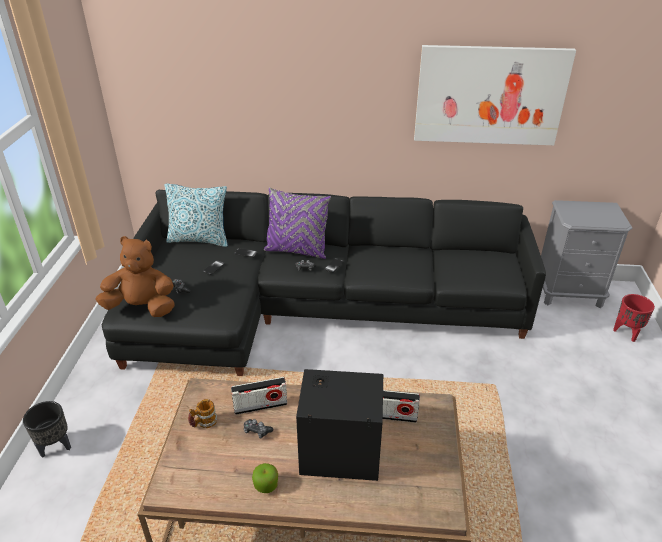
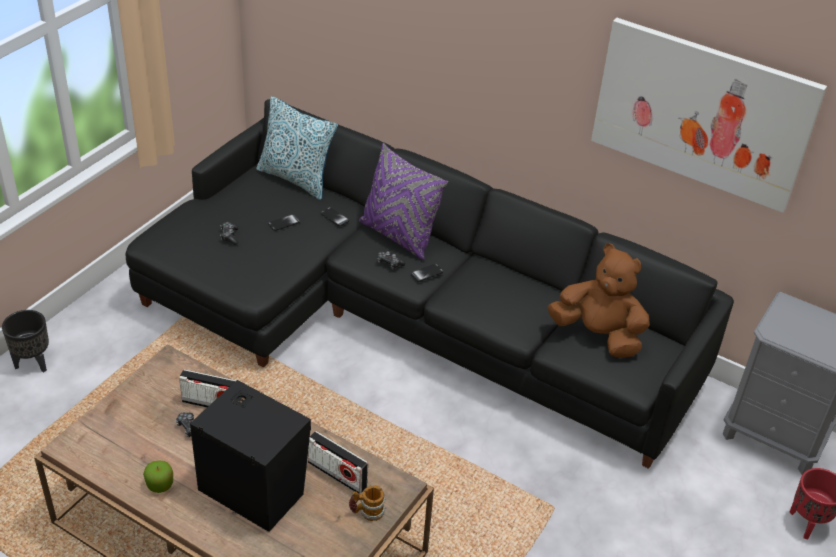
camera: 25 degrees right, 5 degrees up
brown plush toy [95,236,175,317] -> brown plush toy moved to [548,244,650,358]
mug [188,399,217,428] -> mug moved to [349,486,385,521]

